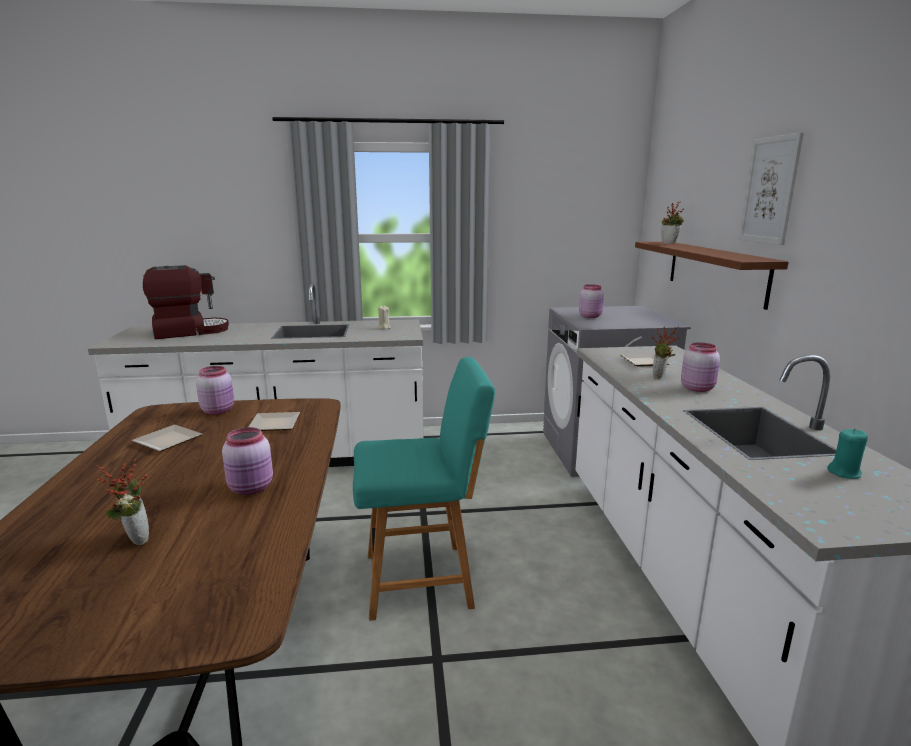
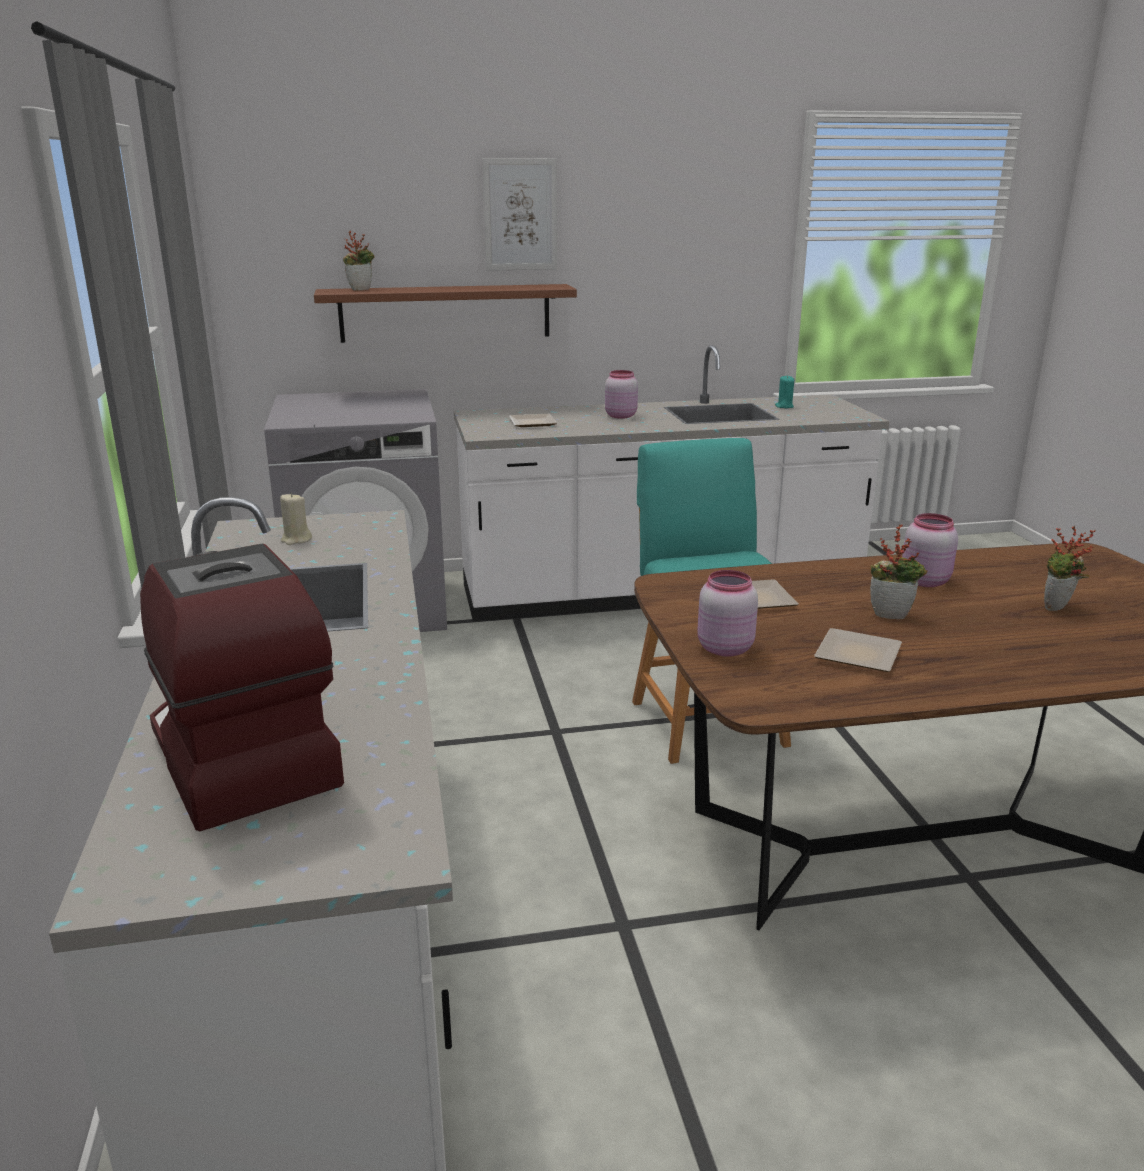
camera: 95 degrees left, 5 degrees up
pink jar [579,284,604,318] -> none
potted plant [652,327,679,379] -> potted plant moved to [870,524,928,619]

